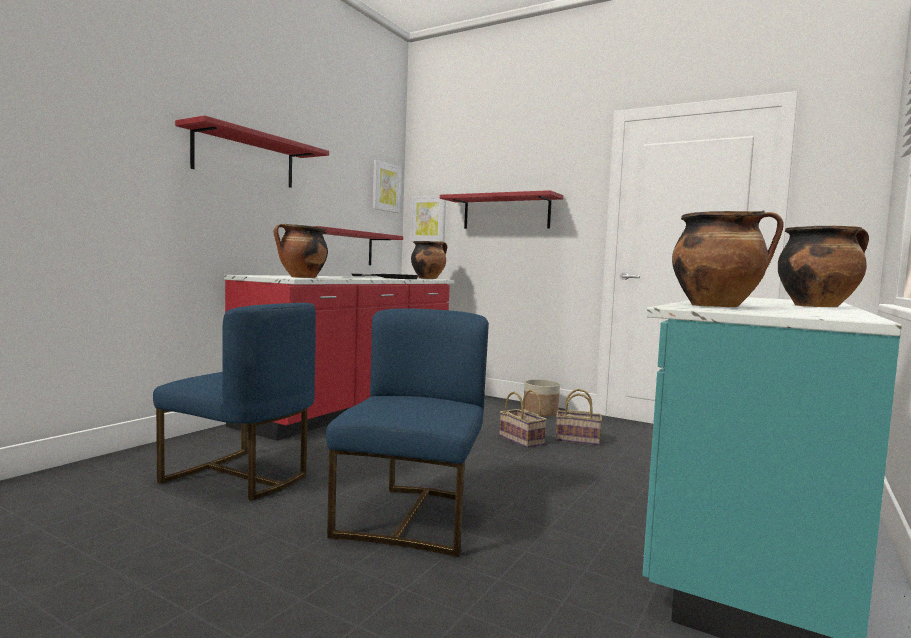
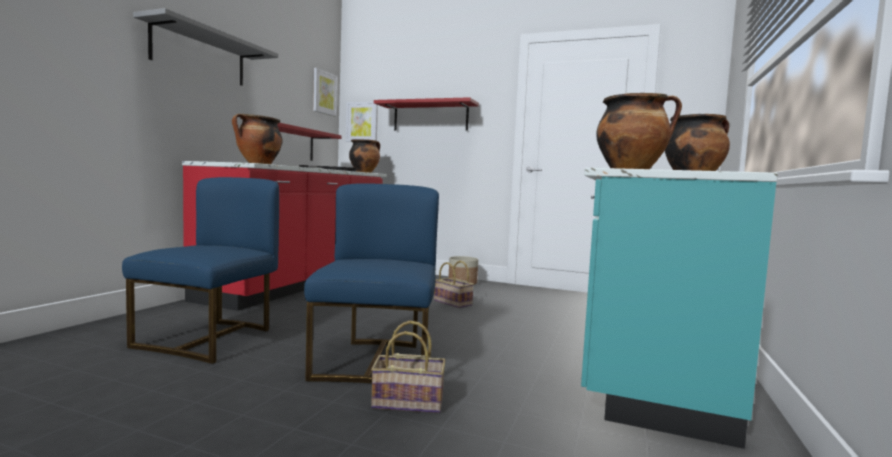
camera: 10 degrees left, 0 degrees up
blue chair [153,303,316,501] -> blue chair turned 90 degrees counterclockwise [122,177,279,364]
red shelf [175,115,329,188] -> grey shelf [133,8,278,86]
basket [556,389,602,445] -> basket moved to [371,321,446,413]

